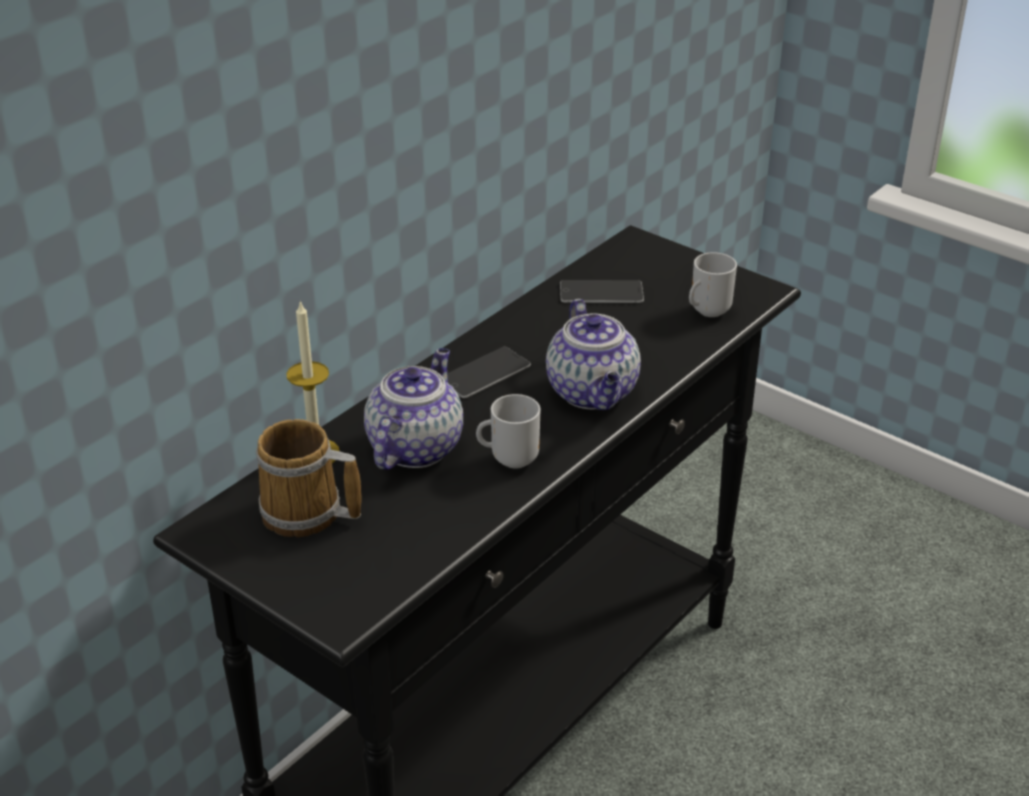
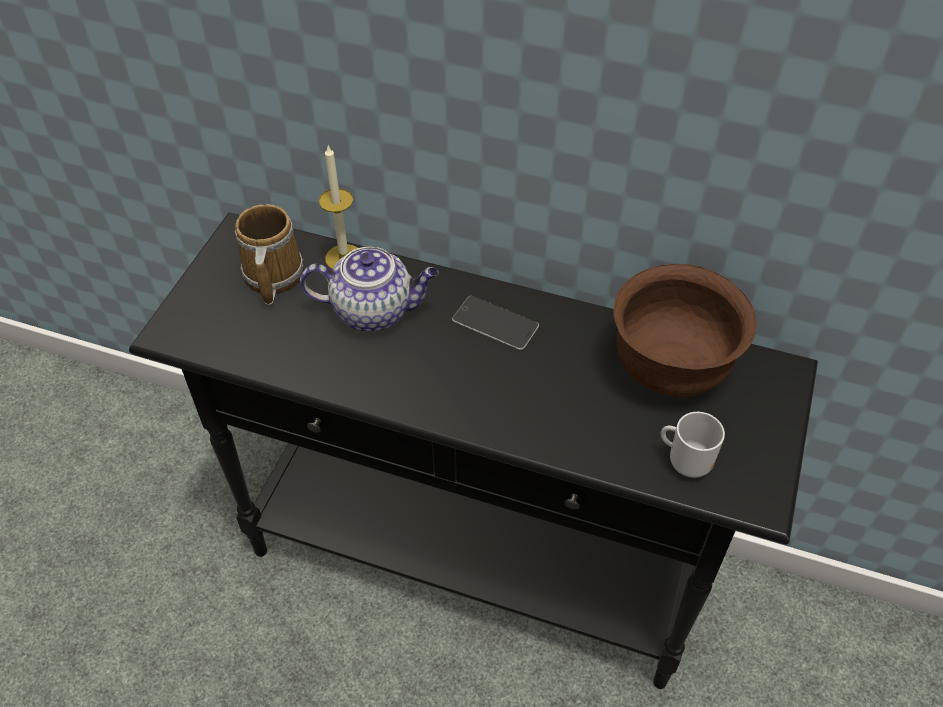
camera: 70 degrees right, 15 degrees up
mug [476,394,540,469] -> none
teapot [546,299,641,410] -> none
phone [560,280,644,303] -> brown bowl [614,264,757,397]

